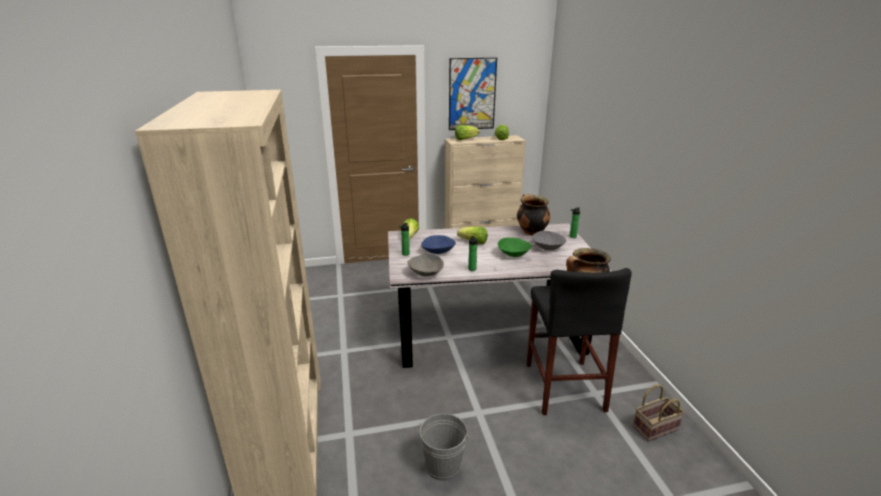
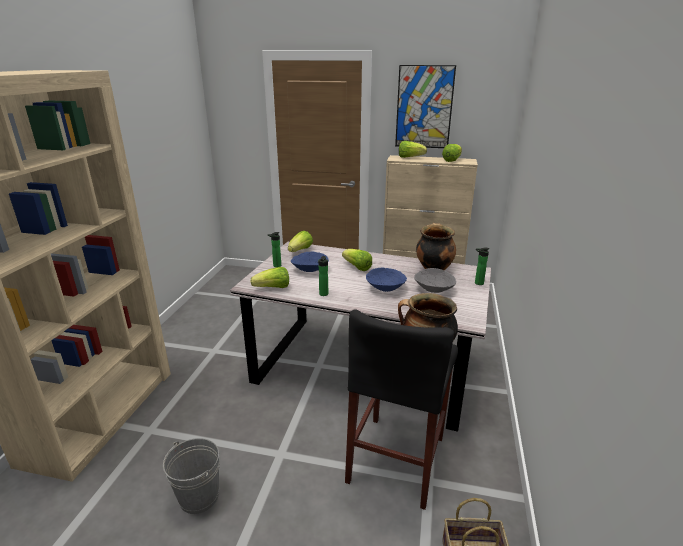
camera: 25 degrees right, 0 degrees up
grey bowl [408,254,444,276] -> lettuce [251,267,289,288]
green bowl [498,237,532,257] -> blue bowl [366,268,407,292]

